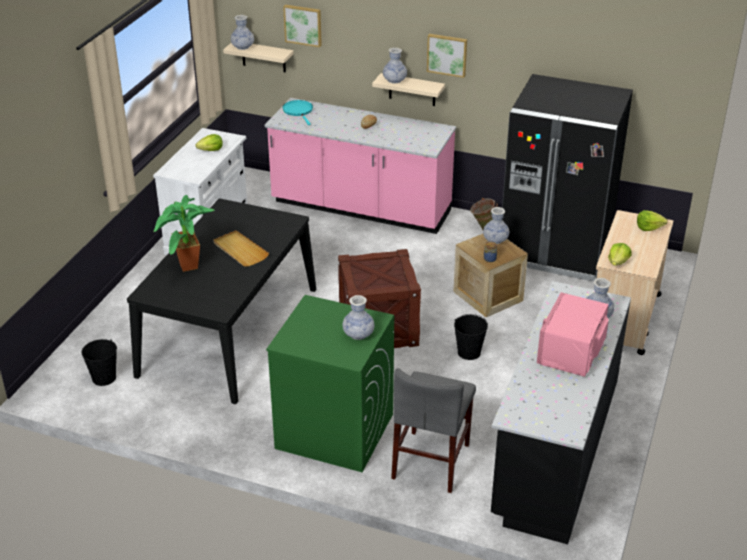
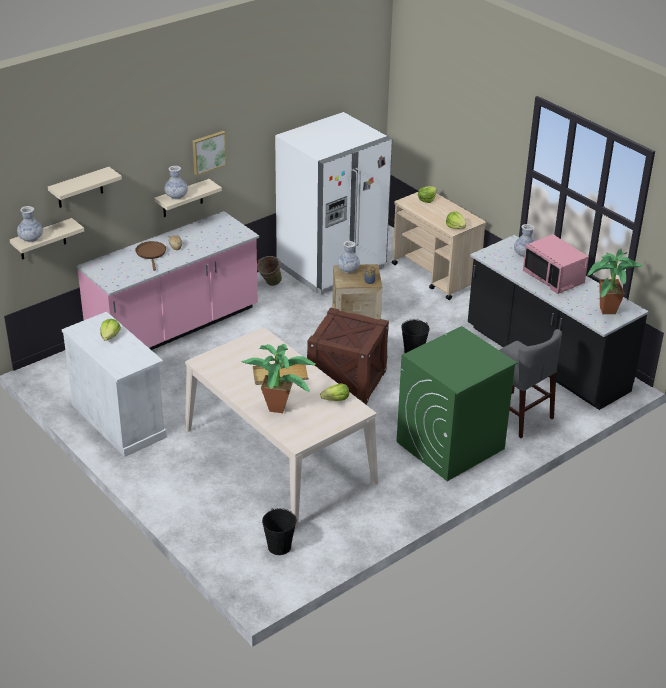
camera: 60 degrees left, 0 degrees up
black dining table [127,198,316,404] -> beige dining table [185,327,378,529]
turquoise frying pan [282,100,313,125] -> none
picture [283,5,322,47] -> beige shelf [48,167,122,208]
vase [343,295,374,340] -> none
black fridge [502,74,633,282] -> white fridge [275,112,392,295]
none -> brown frying pan [135,241,166,271]
none -> lettuce [320,383,349,401]
none -> potted plant [587,249,643,314]

